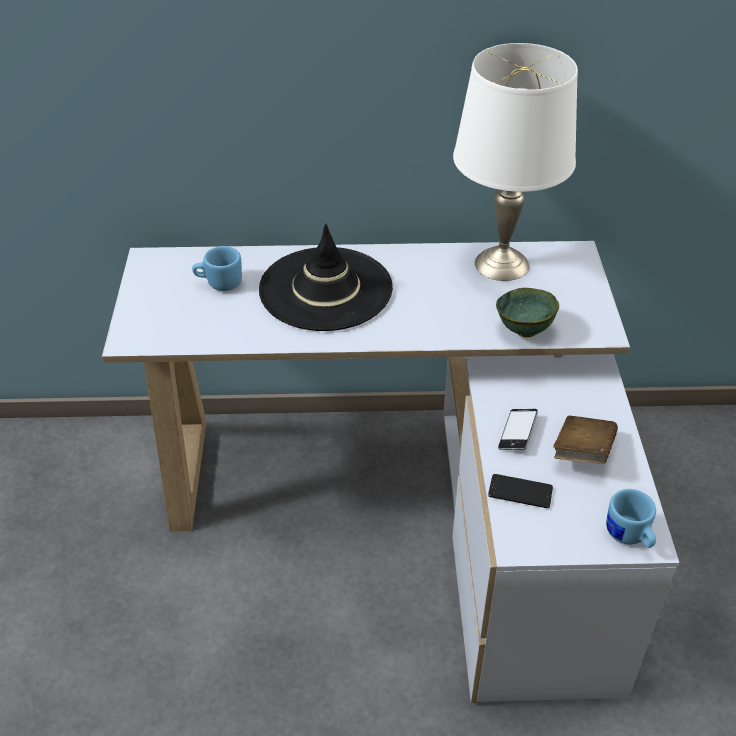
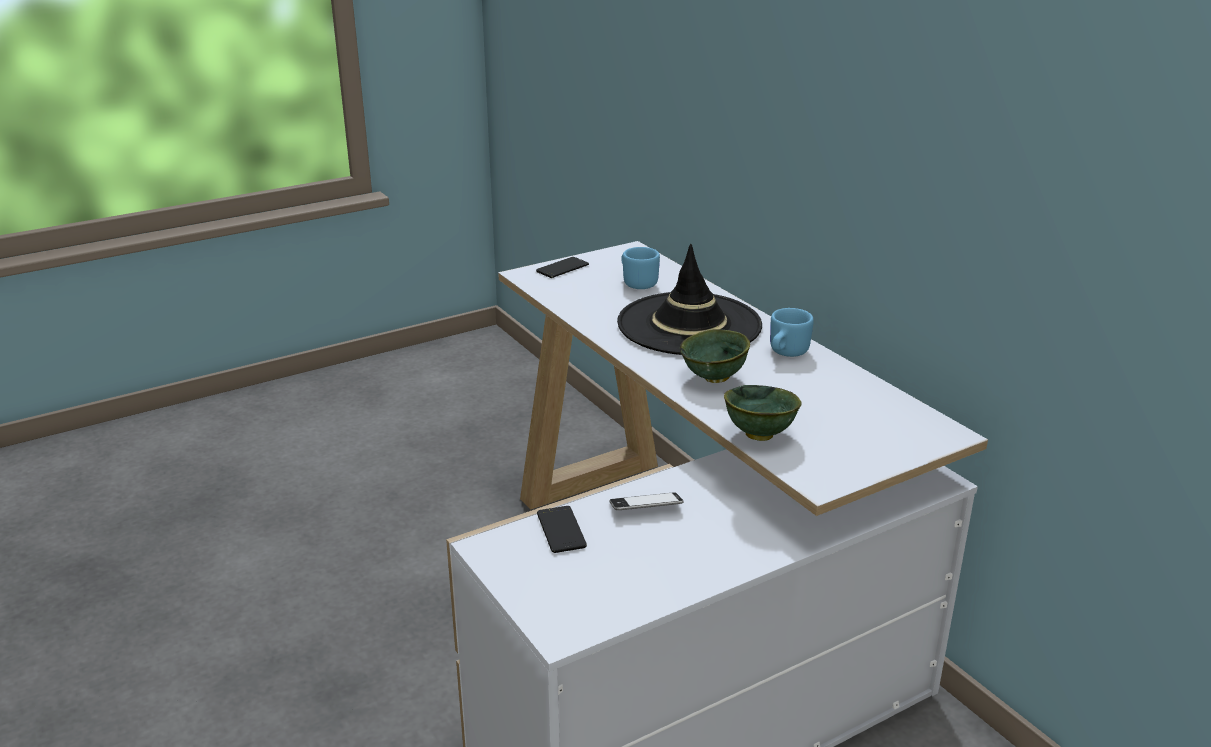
camera: 60 degrees right, 15 degrees down
white table lamp [453,43,578,281] -> none
brown book [553,416,618,464] -> none
blue mug [606,489,656,548] -> blue mug moved to [770,308,814,357]
none -> phone [536,257,589,278]
none -> green bowl [680,329,750,383]

